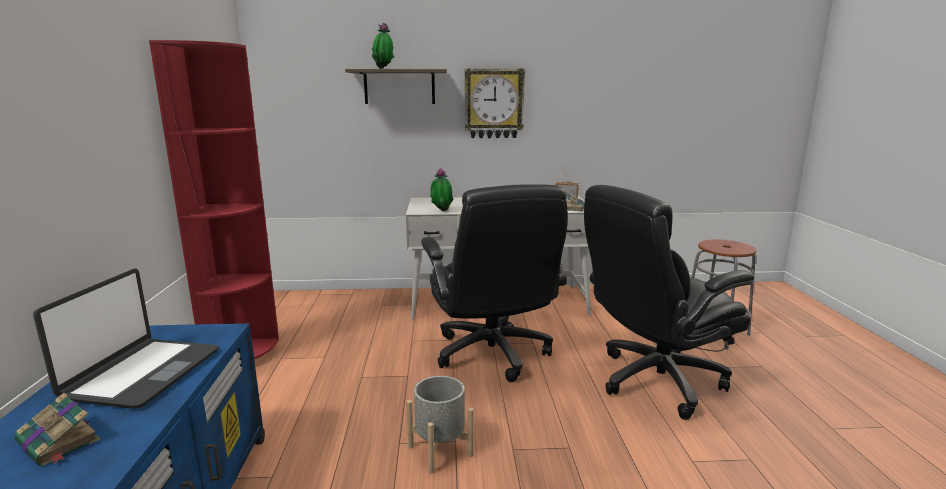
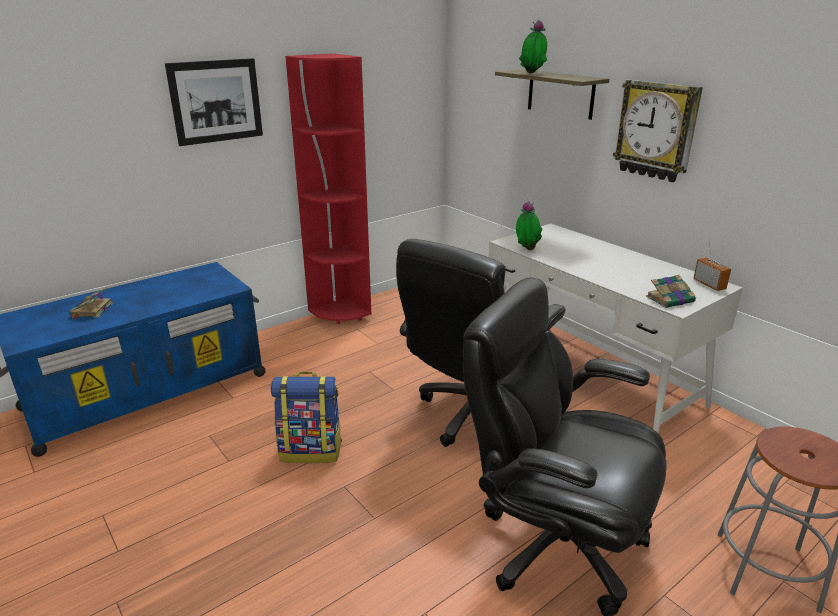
camera: 55 degrees right, 10 degrees up
laptop [33,269,219,409] -> none
grey planter [407,376,473,474] -> backpack [271,372,342,463]
none -> picture [165,58,263,146]

